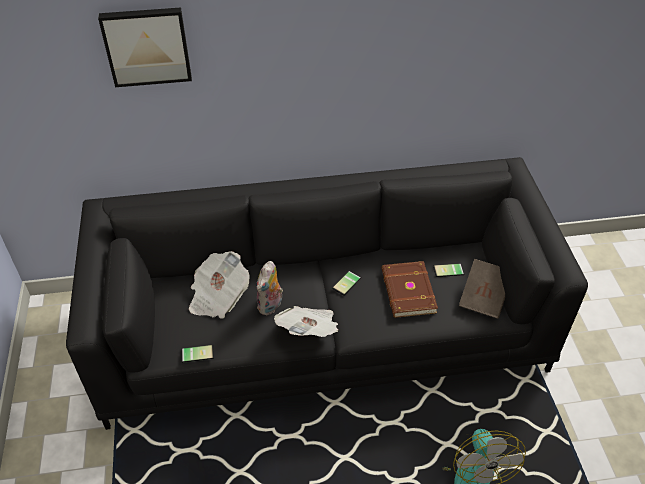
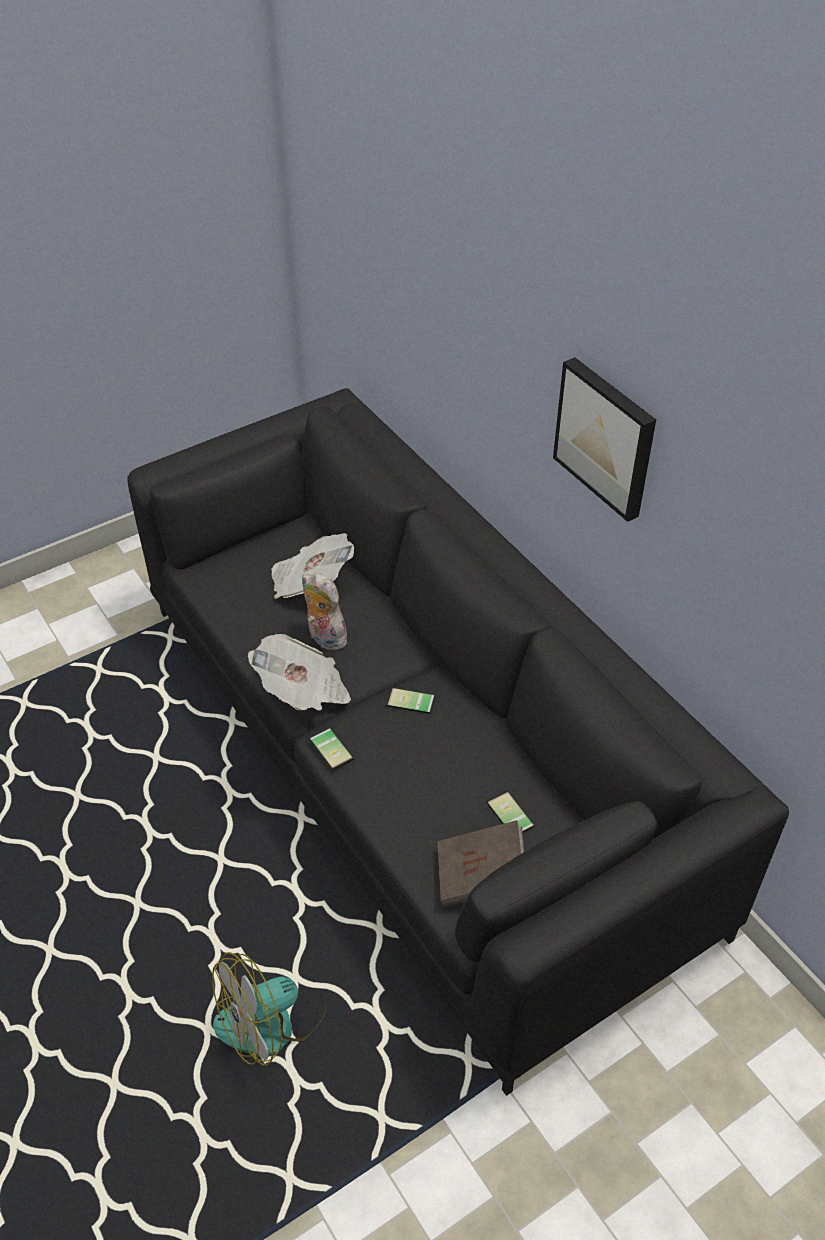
camera: 65 degrees right, 0 degrees up
picture [98,7,192,87] -> picture moved to [553,357,656,522]
phone [182,345,214,363] -> phone moved to [309,728,354,770]
plush toy [256,261,283,315] -> plush toy turned 45 degrees clockwise [302,573,348,651]
brown book [382,261,438,318] -> none

